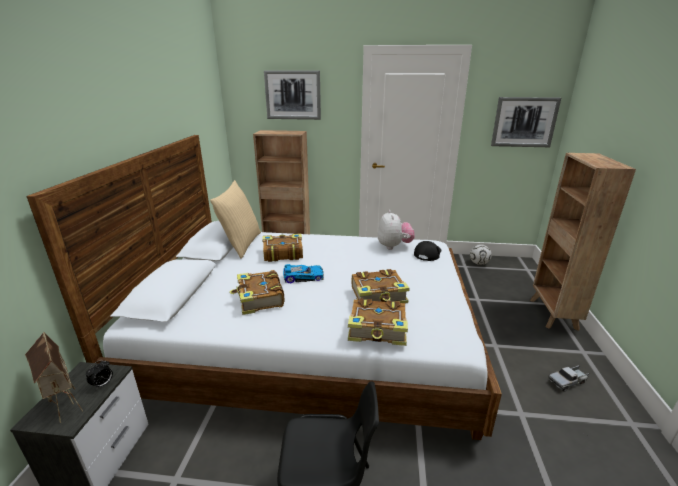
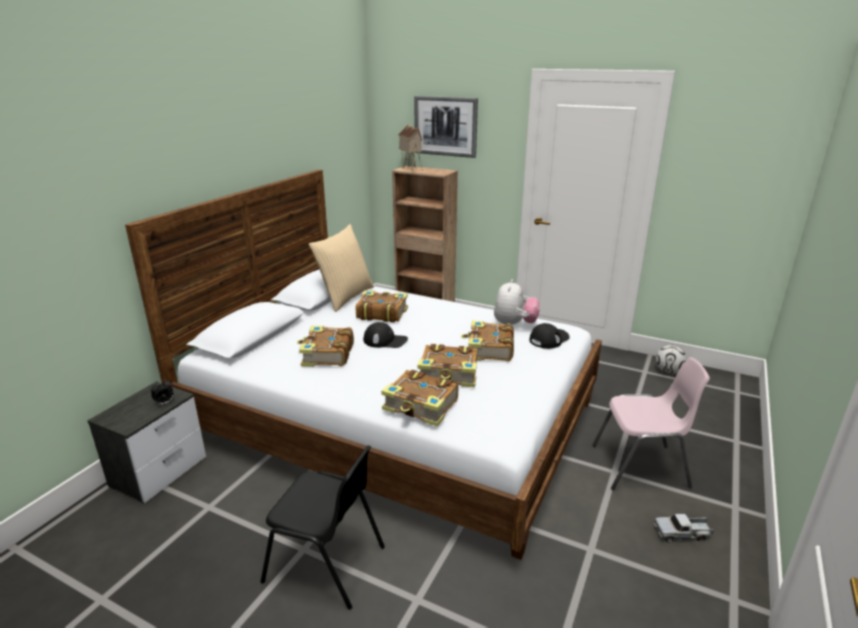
camera: 20 degrees right, 0 degrees up
toy house [25,331,83,423] -> toy house moved to [398,124,423,172]
toy car [283,264,324,283] -> black cap [363,322,408,348]
picture [491,97,561,147] -> none
brown bookcase [530,153,636,331] -> none
none -> book [461,321,514,362]
none -> pink chair [592,357,710,490]

